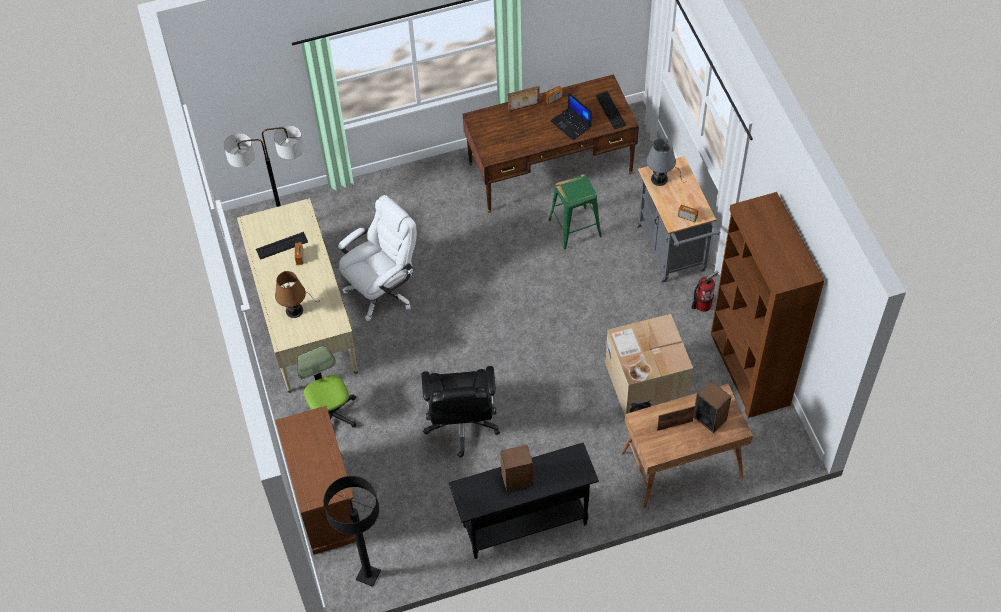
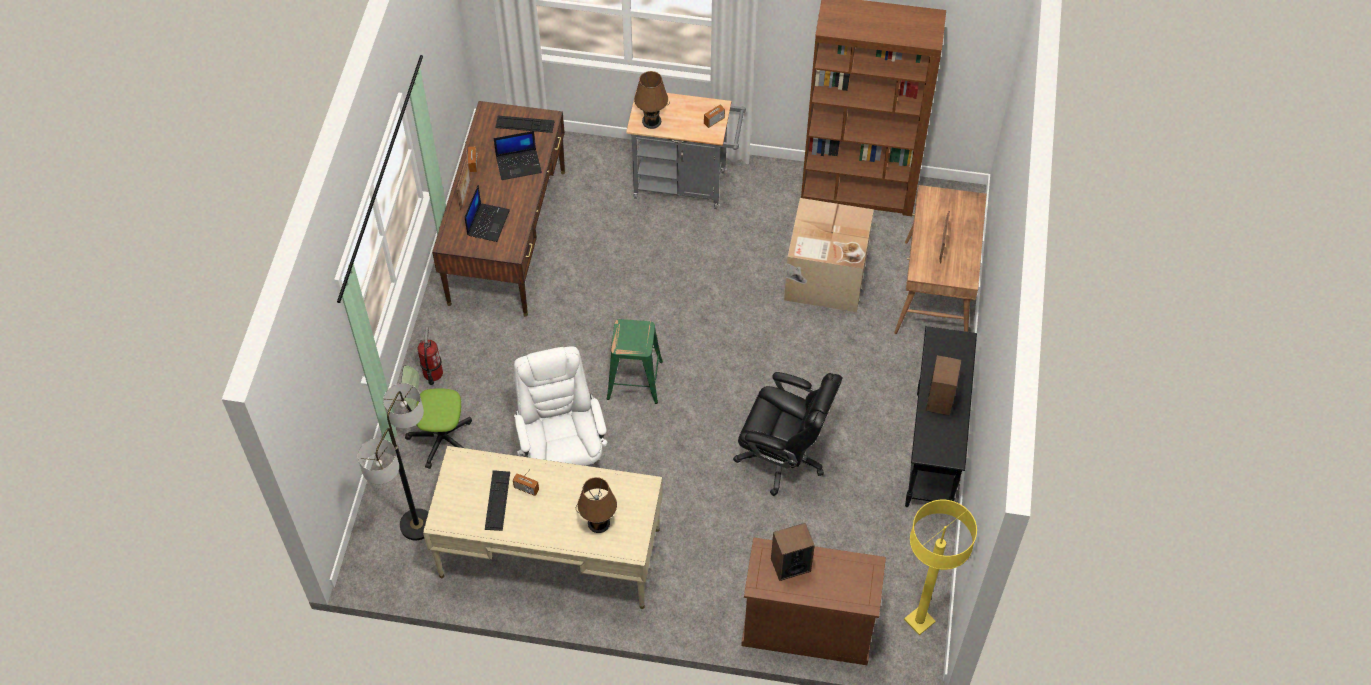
camera: 65 degrees left, 0 degrees up
office chair [297,346,356,427] -> office chair moved to [401,365,472,469]
black floor lamp [323,476,381,587] -> yellow floor lamp [904,500,977,635]
green stool [549,174,602,249] -> green stool moved to [607,319,663,404]
grey table lamp [646,138,687,186] -> brown table lamp [634,71,670,129]
fire extinguisher [691,271,719,312] -> fire extinguisher moved to [418,327,443,385]
speaker [694,380,731,433] -> speaker moved to [771,523,815,581]
none -> laptop [465,185,510,242]

